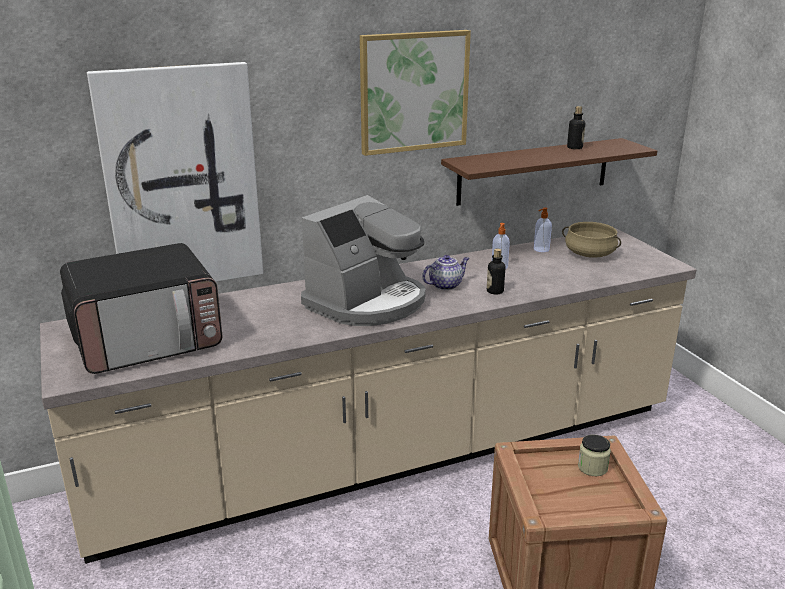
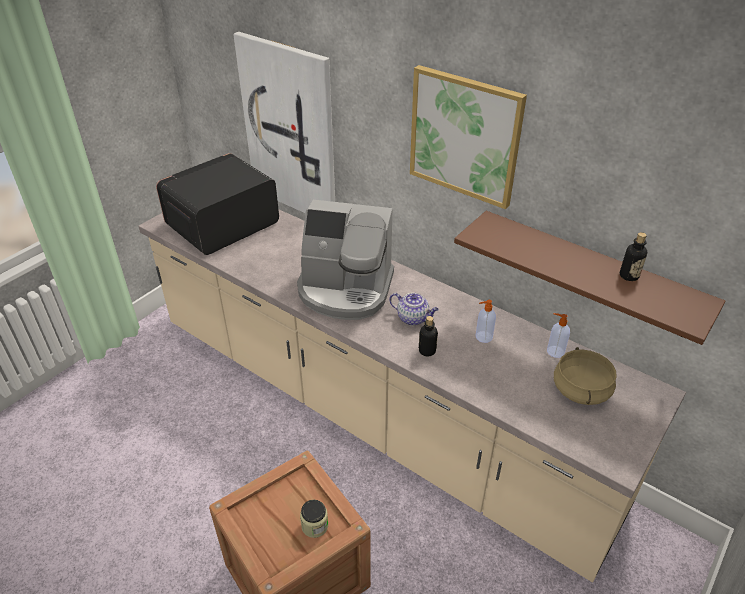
camera: 60 degrees right, 15 degrees up
microwave [60,243,222,374] -> microwave turned 105 degrees clockwise [156,153,279,255]

